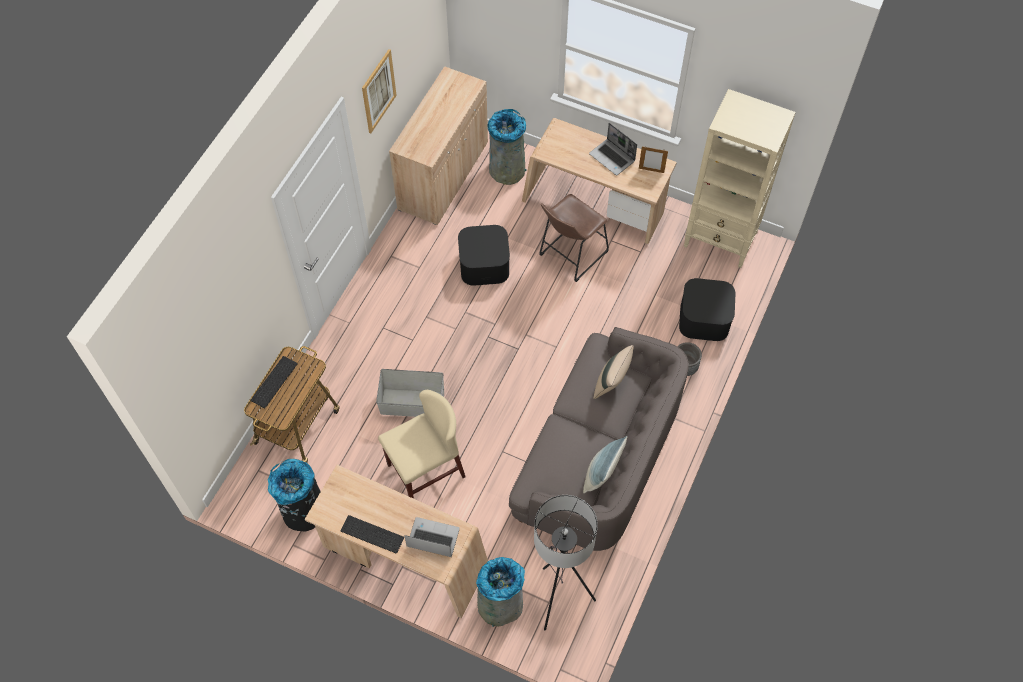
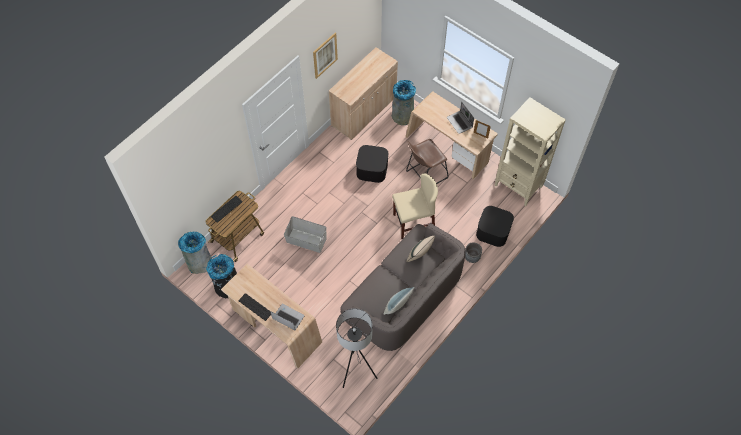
camera: 15 degrees right, 0 degrees up
beige chair [378,390,466,499] -> beige chair moved to [392,173,438,239]
grey trash can [476,557,525,627] -> grey trash can moved to [178,232,211,274]

